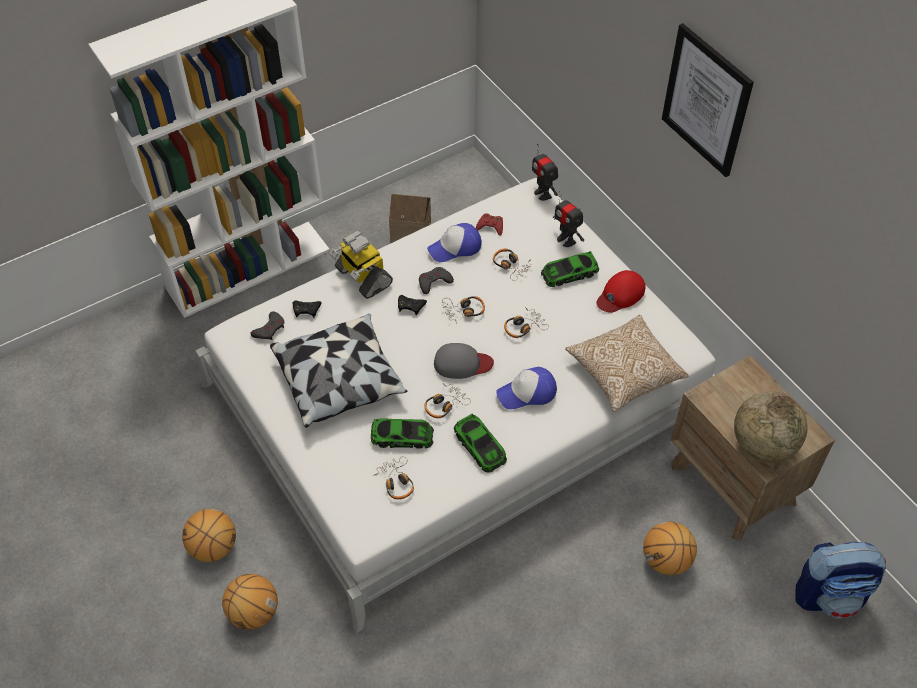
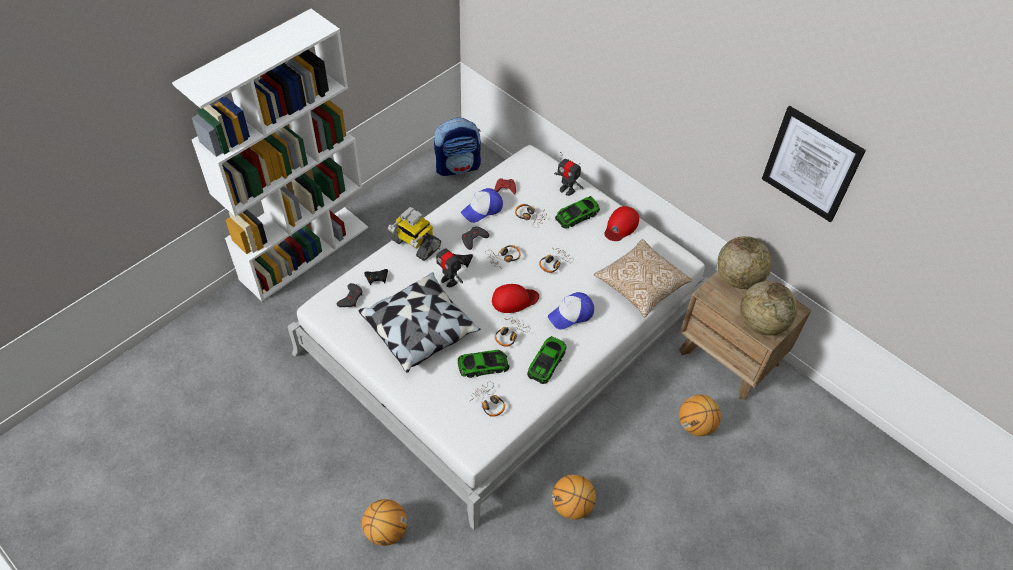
camera: 15 degrees left, 0 degrees up
basketball [182,509,236,562] -> basketball moved to [552,474,596,520]
toy house [389,194,431,243] -> none
grey cap [434,343,494,379] -> red cap [492,284,539,313]
toy car [454,414,507,473] -> toy car turned 75 degrees clockwise [527,336,567,384]
toy robot [532,144,558,201] -> toy robot moved to [436,242,463,287]
picture [662,23,754,177] -> picture moved to [762,106,866,222]
backpack [796,542,886,618] -> backpack moved to [434,118,481,176]
none -> globe [717,236,772,289]

